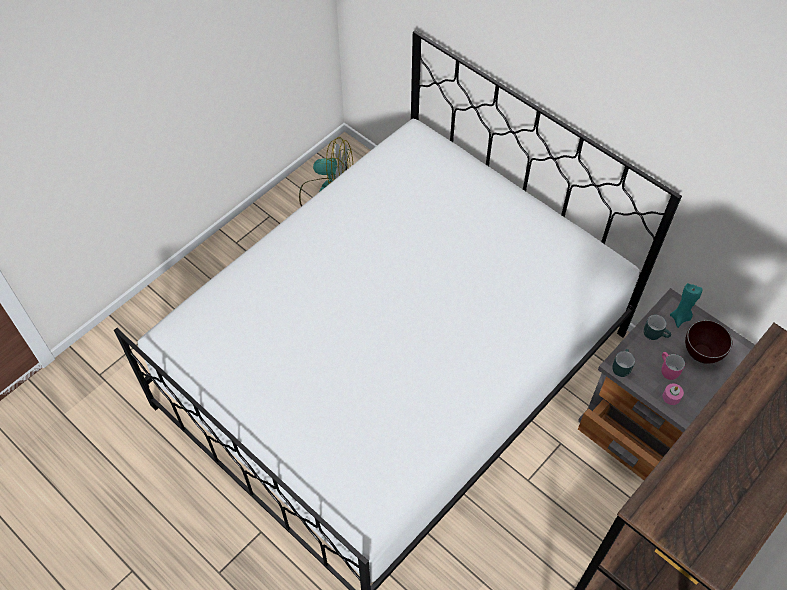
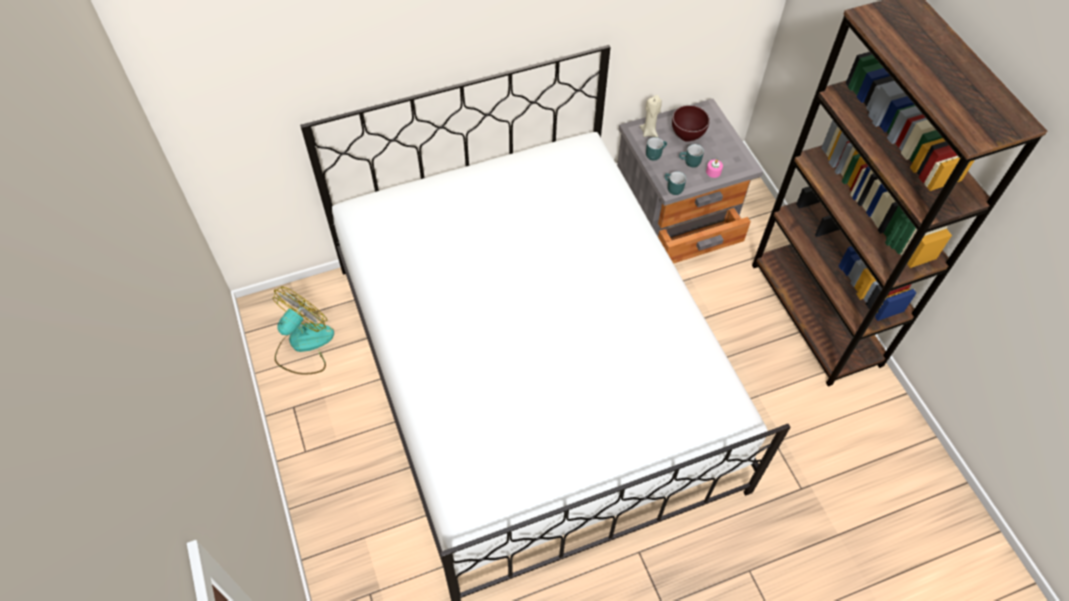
camera: 65 degrees left, 0 degrees up
pink mug [661,352,685,380] -> turquoise mug [679,144,704,167]
turquoise candle [670,283,702,328] -> beige candle [639,95,662,138]

